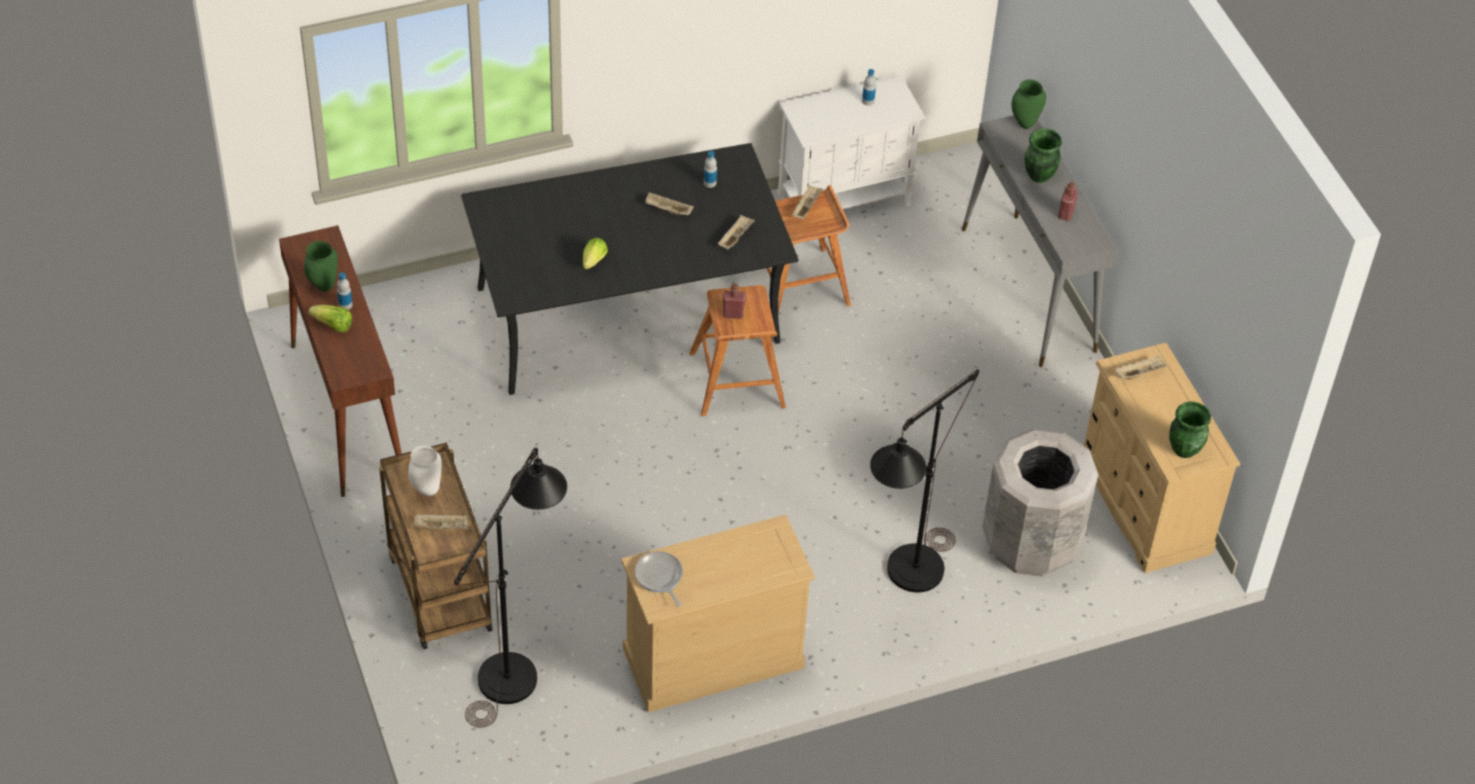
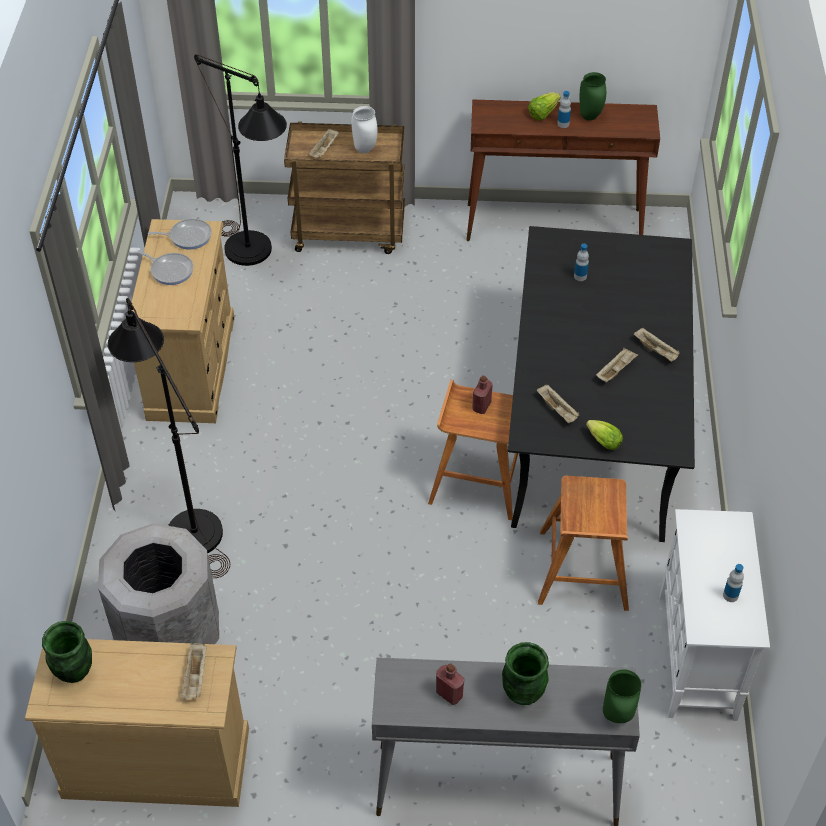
camera: 115 degrees right, 0 degrees up
lettuce [583,238,608,270] -> lettuce moved to [586,420,623,450]
bottle [704,151,717,188] -> bottle moved to [574,244,589,281]
beige tray [792,185,823,220] -> beige tray moved to [634,328,680,362]
none -> frying pan [137,250,193,285]

